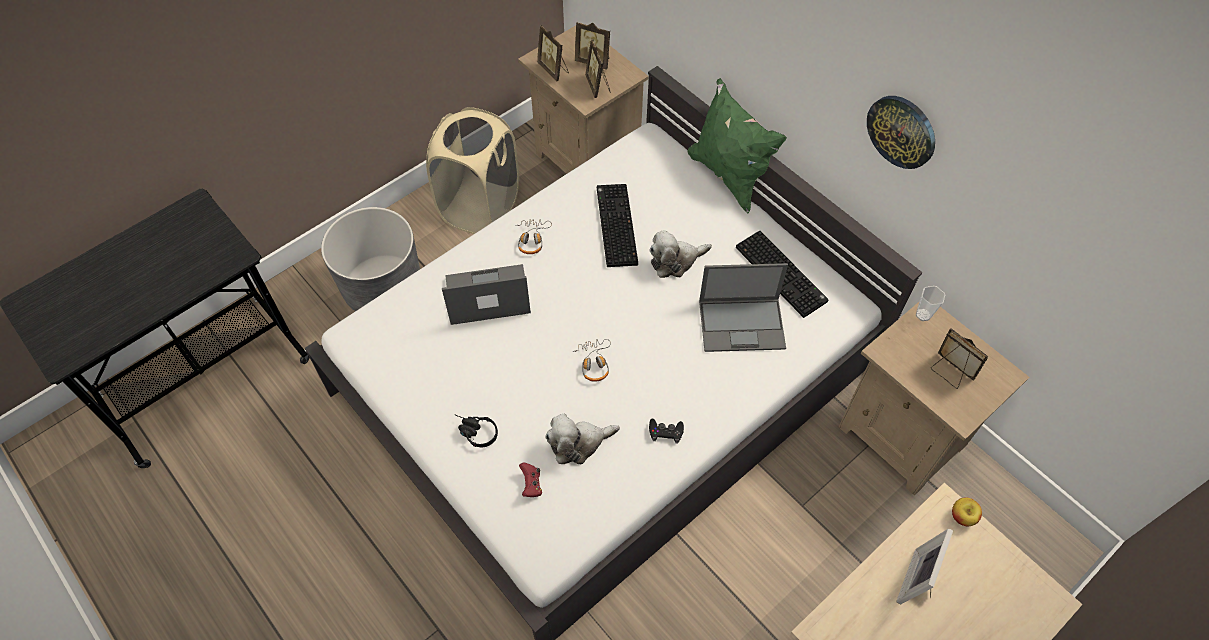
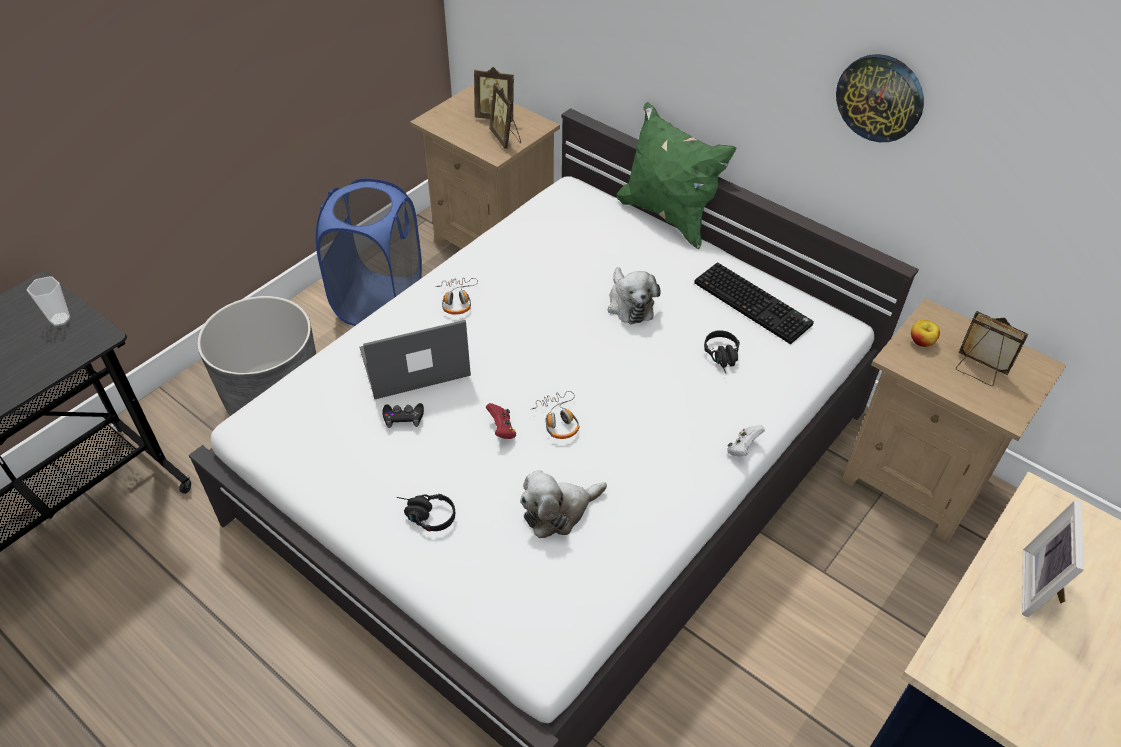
camera: 10 degrees left, 10 degrees down
beige laundry basket [426,107,519,234] -> blue laundry basket [316,178,422,326]
red game controller [519,463,542,497] -> red game controller moved to [486,403,516,439]
picture frame [537,25,569,81] -> none
keyboard [597,184,638,267] -> none
plush toy [649,230,712,278] -> plush toy turned 75 degrees counterclockwise [608,267,660,324]
black game controller [649,419,684,444] -> black game controller moved to [382,403,424,428]
laptop [699,263,788,352] -> black headphones [704,330,740,373]
cup [916,286,945,321] -> cup moved to [27,276,70,326]
apple [952,497,982,526] -> apple moved to [911,320,940,347]
none -> white game controller [727,425,765,457]

